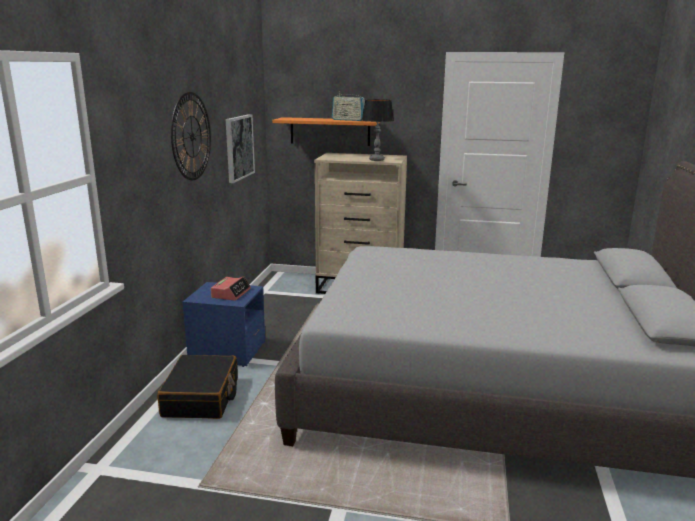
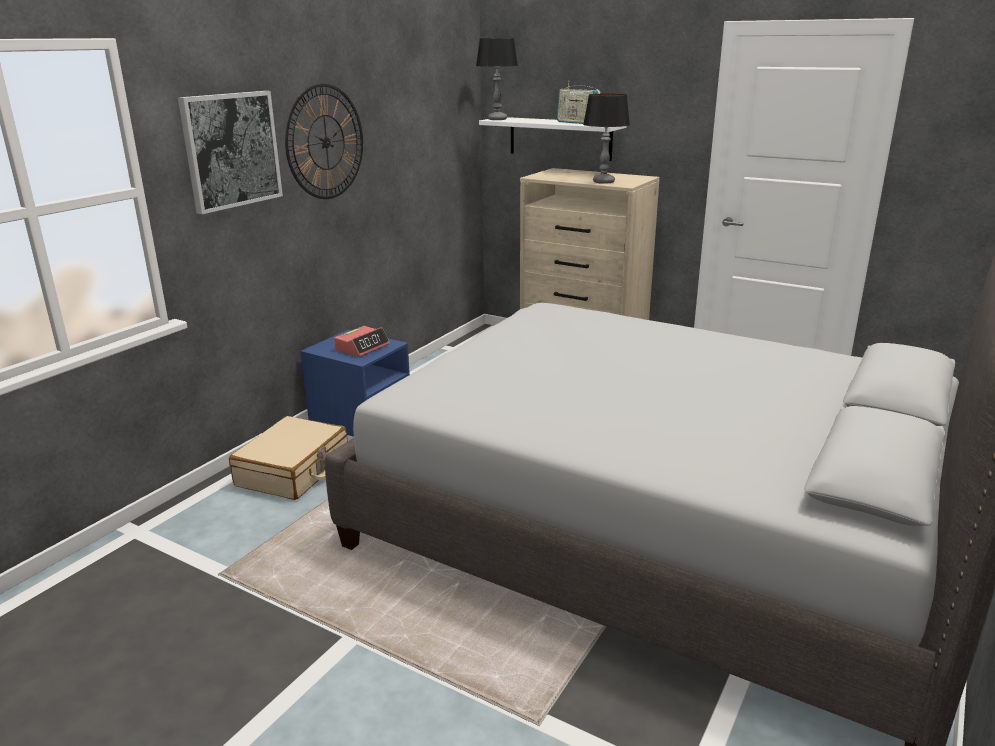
camera: 20 degrees right, 5 degrees up
black suitcase [157,355,238,419] -> beige suitcase [229,416,348,500]
picture [225,114,255,183] -> picture moved to [178,91,283,214]
orange shelf [272,117,380,146] -> white shelf [479,117,626,161]
none -> table lamp [476,38,518,120]

